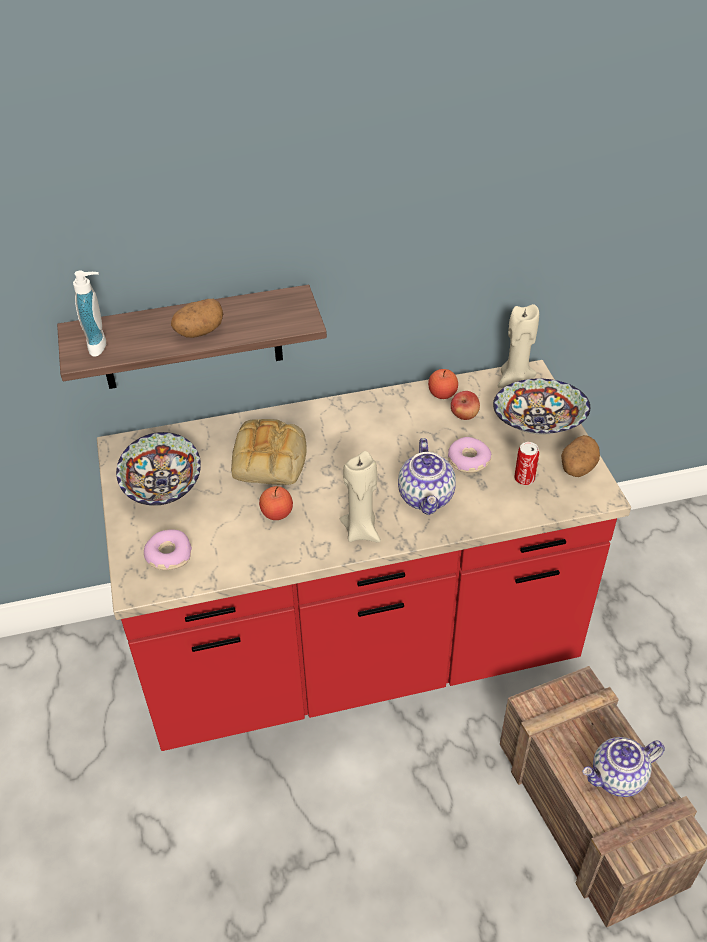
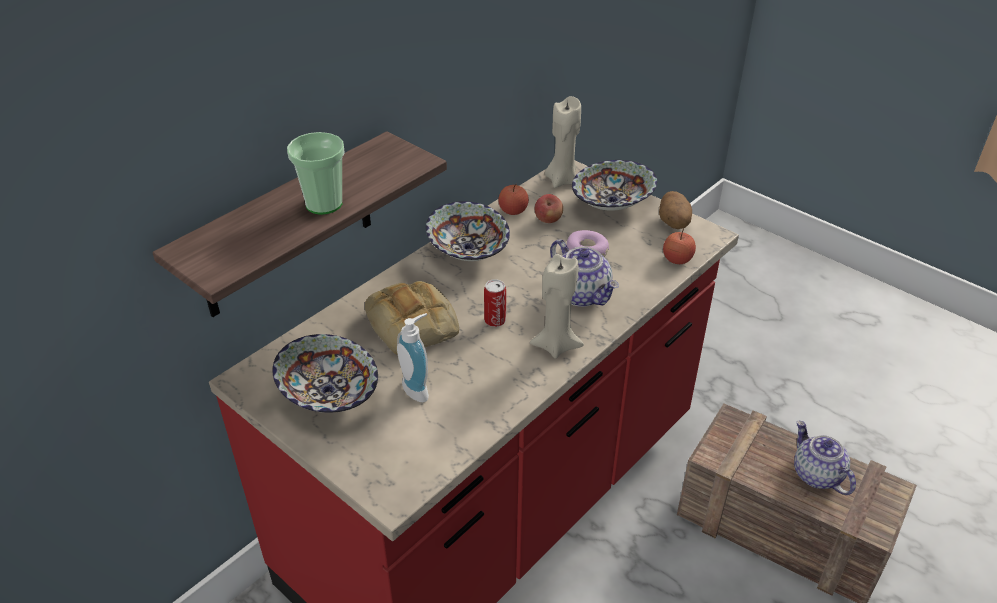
camera: 35 degrees left, 5 degrees down
soap dispenser [73,271,106,357] -> soap dispenser moved to [397,313,429,402]
donut [144,529,192,570] -> none
potato [171,299,223,338] -> cup [287,132,345,215]
apple [259,486,293,520] -> apple moved to [663,229,696,264]
can [514,442,539,485] -> can moved to [484,279,506,327]
teapot [582,737,665,797] -> teapot turned 120 degrees clockwise [794,420,856,495]
none -> bowl [426,201,510,261]

